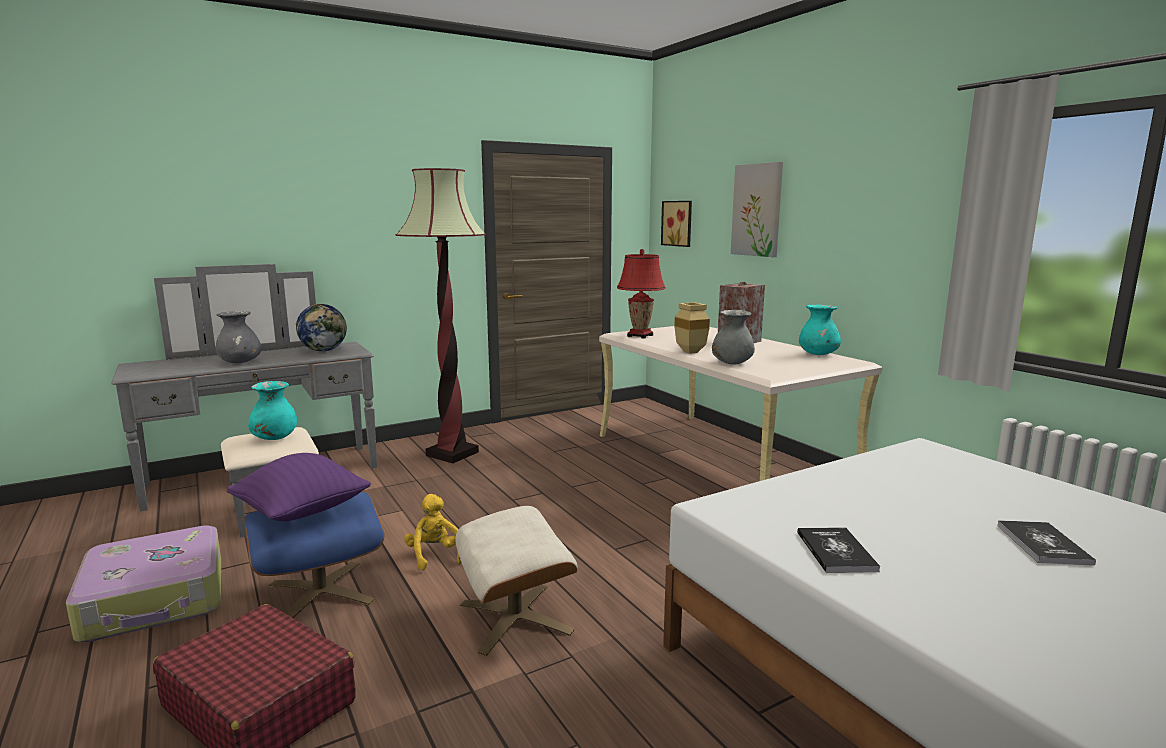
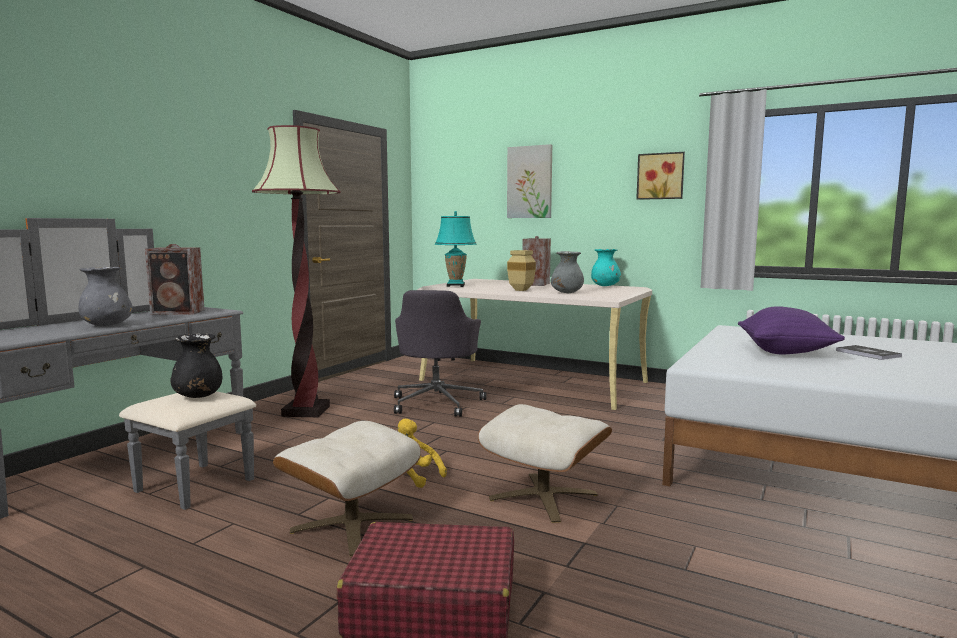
camera: 30 degrees left, 5 degrees down
suitcase [66,525,221,642] -> none
purple pillow [227,453,371,521] -> purple pillow moved to [738,306,845,354]
blue ottoman [244,492,385,618] -> beige ottoman [273,421,421,556]
turquoise vase [248,381,297,440] -> black vase [170,334,222,398]
globe [296,304,347,351] -> speaker [145,244,205,315]
red table lamp [617,249,666,339] -> turquoise table lamp [435,211,476,287]
picture [661,201,692,247] -> picture moved to [636,152,685,200]
book [797,527,880,573] -> none
none -> grey office chair [394,290,486,417]

